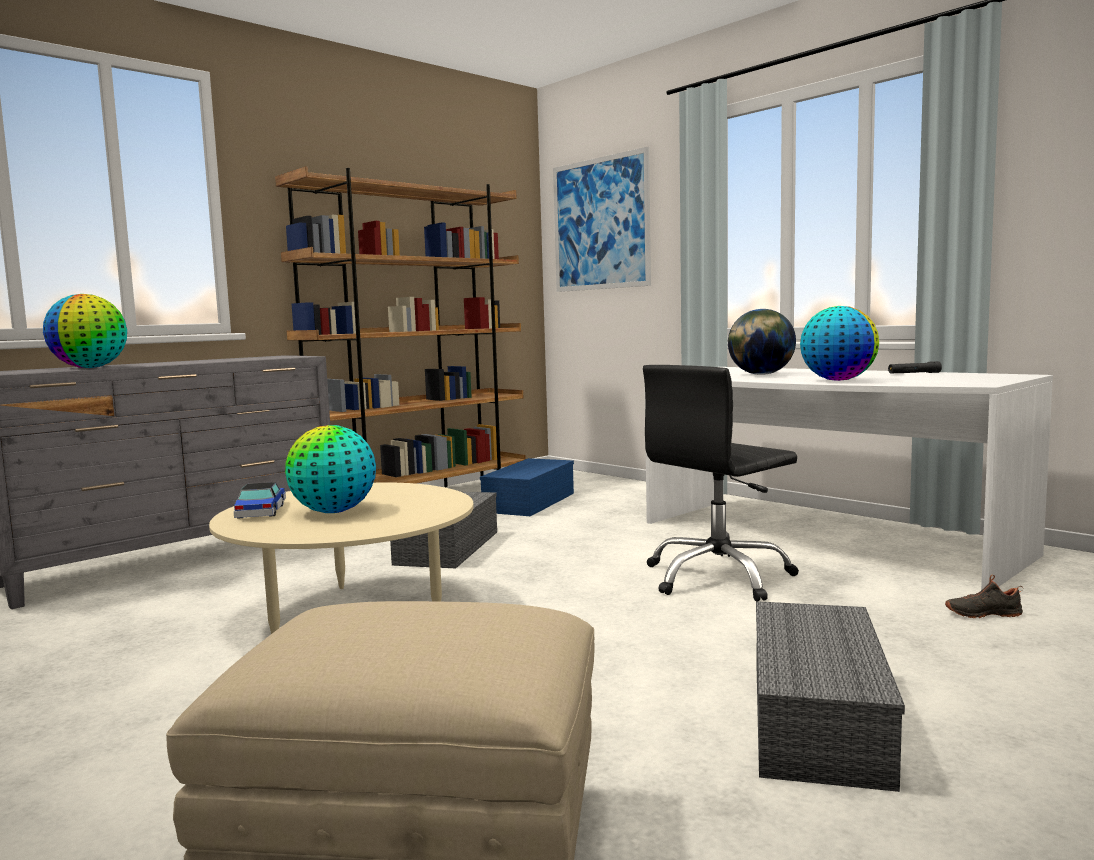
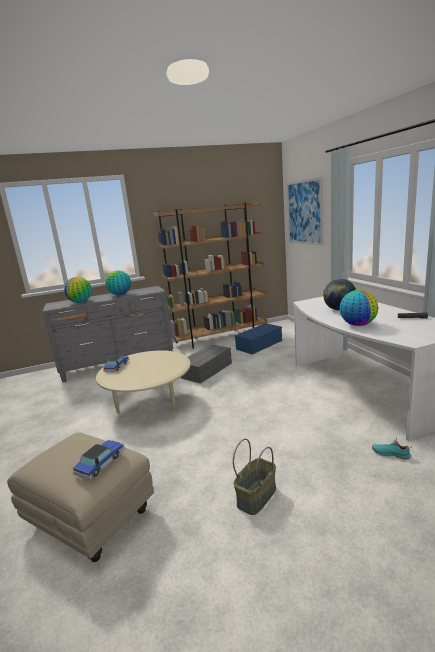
camera: 25 degrees right, 10 degrees up
globe [285,425,376,513] -> globe moved to [106,270,131,295]
black office chair [643,365,799,601] -> none
grey storage box [756,601,905,792] -> basket [233,439,276,515]
black shoe [945,575,1023,618] -> turquoise shoe [372,438,411,460]
none -> toy car [73,440,125,480]

